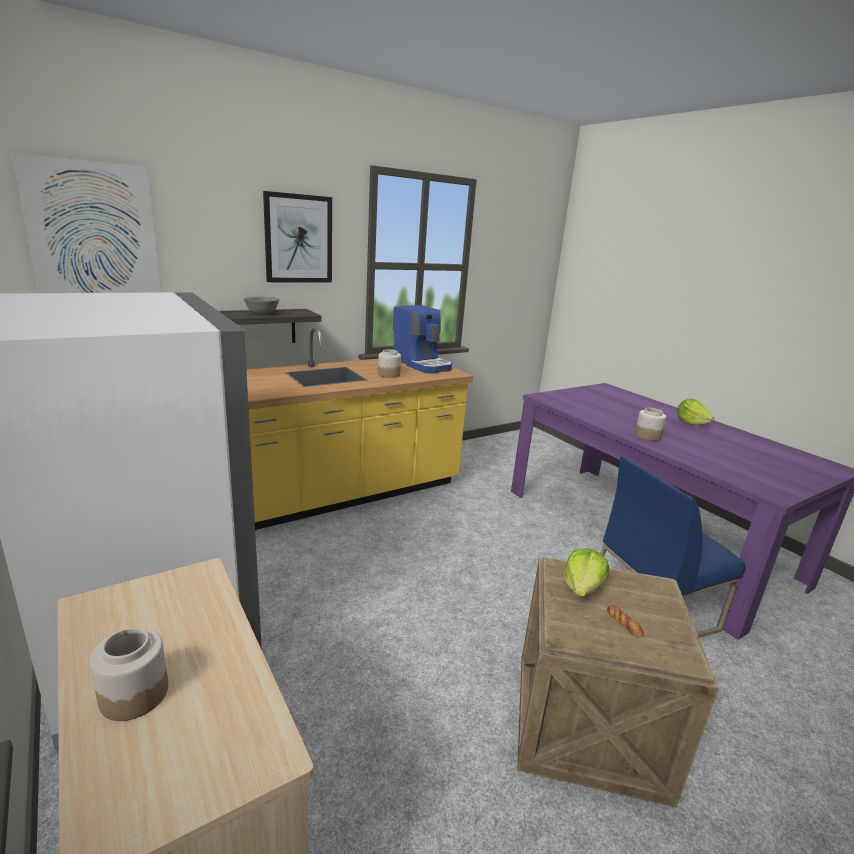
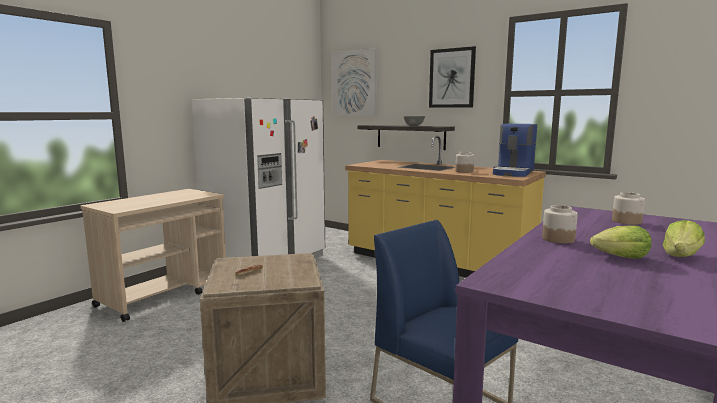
camera: 70 degrees right, 10 degrees down
jar [90,627,168,721] -> jar moved to [612,192,645,225]
lettuce [563,549,609,597] -> lettuce moved to [590,225,652,259]

